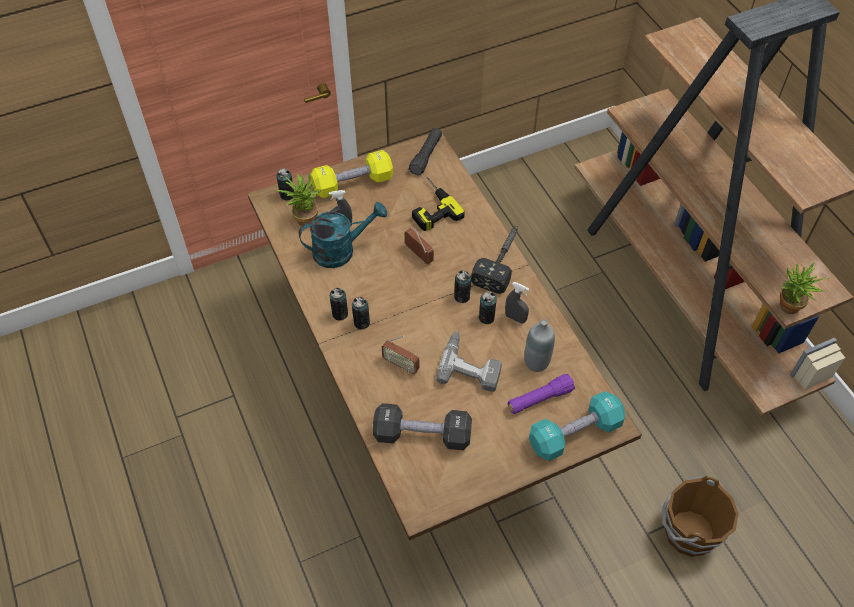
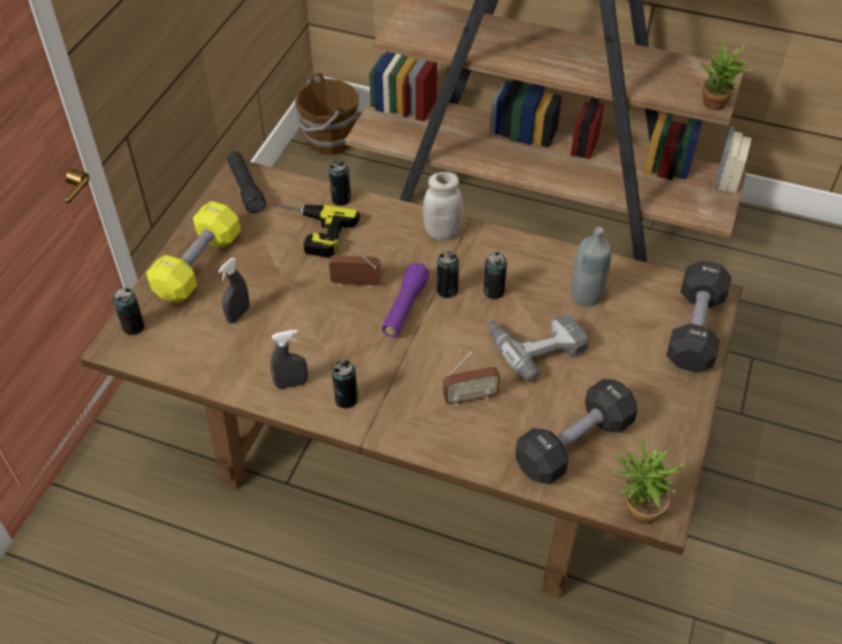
camera: 45 degrees left, 5 degrees down
potted plant [277,173,321,226] -> potted plant moved to [610,438,685,524]
turquoise watering can [299,202,387,268] -> none
can [352,297,370,330] -> can moved to [329,161,351,206]
hammer [471,226,518,294] -> white jar [423,172,463,240]
grey spray bottle [505,282,529,324] -> grey spray bottle moved to [270,330,308,389]
purple flashlight [508,374,575,414] -> purple flashlight moved to [382,263,429,337]
turquoise dumbbell [529,391,625,461] -> black dumbbell [667,261,731,372]
brown bucket [662,476,739,557] -> brown bucket moved to [294,73,359,155]

